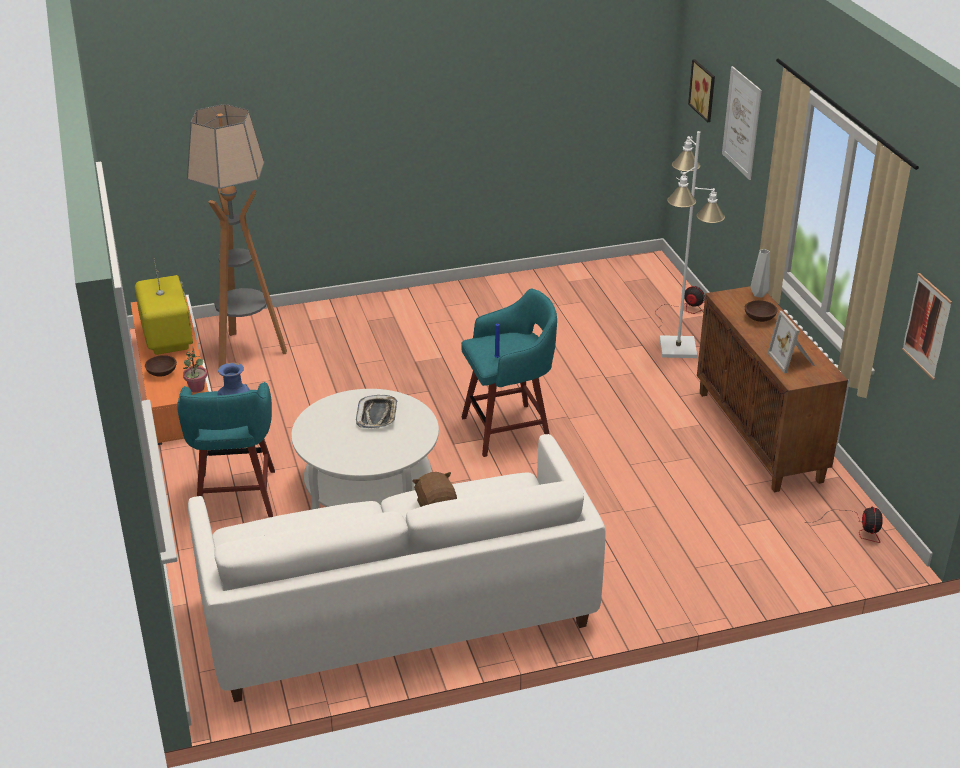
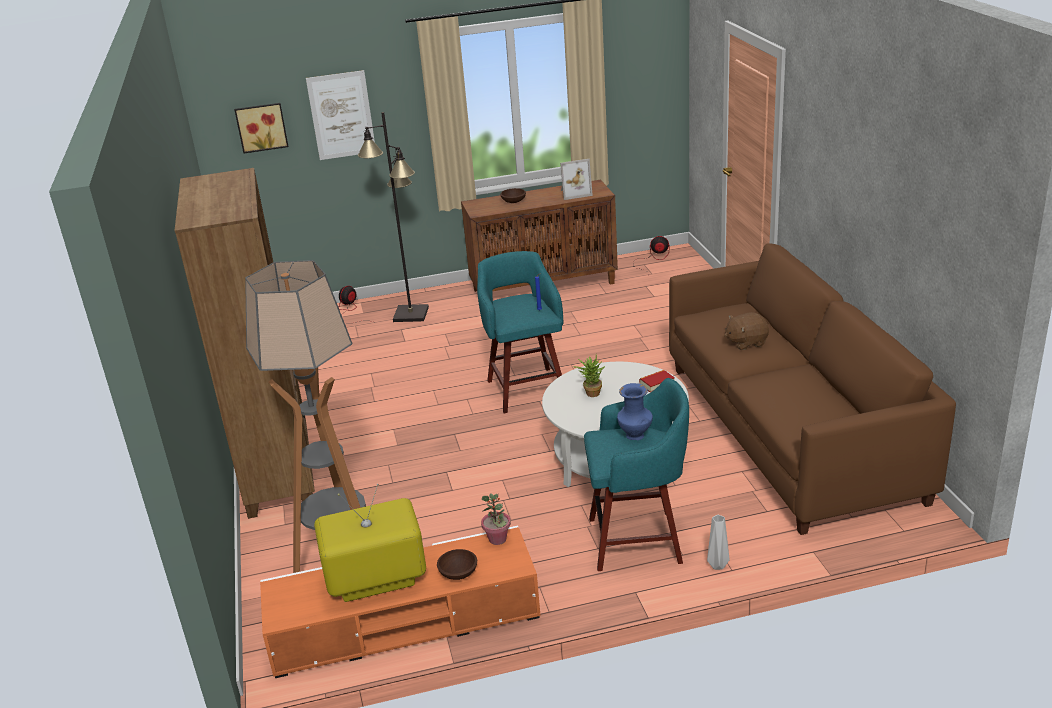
camera: 85 degrees left, 5 degrees down
white sofa [188,434,606,702] -> brown sofa [669,243,956,535]
tray [356,395,397,428] -> potted plant [573,355,605,397]
white floor lamp [660,131,725,358] -> black floor lamp [358,112,429,322]
grey vase [750,249,770,298] -> grey vase moved to [707,515,730,570]
picture [902,273,952,380] -> none
none -> brown bookcase [174,168,315,519]
none -> book [639,370,675,393]

